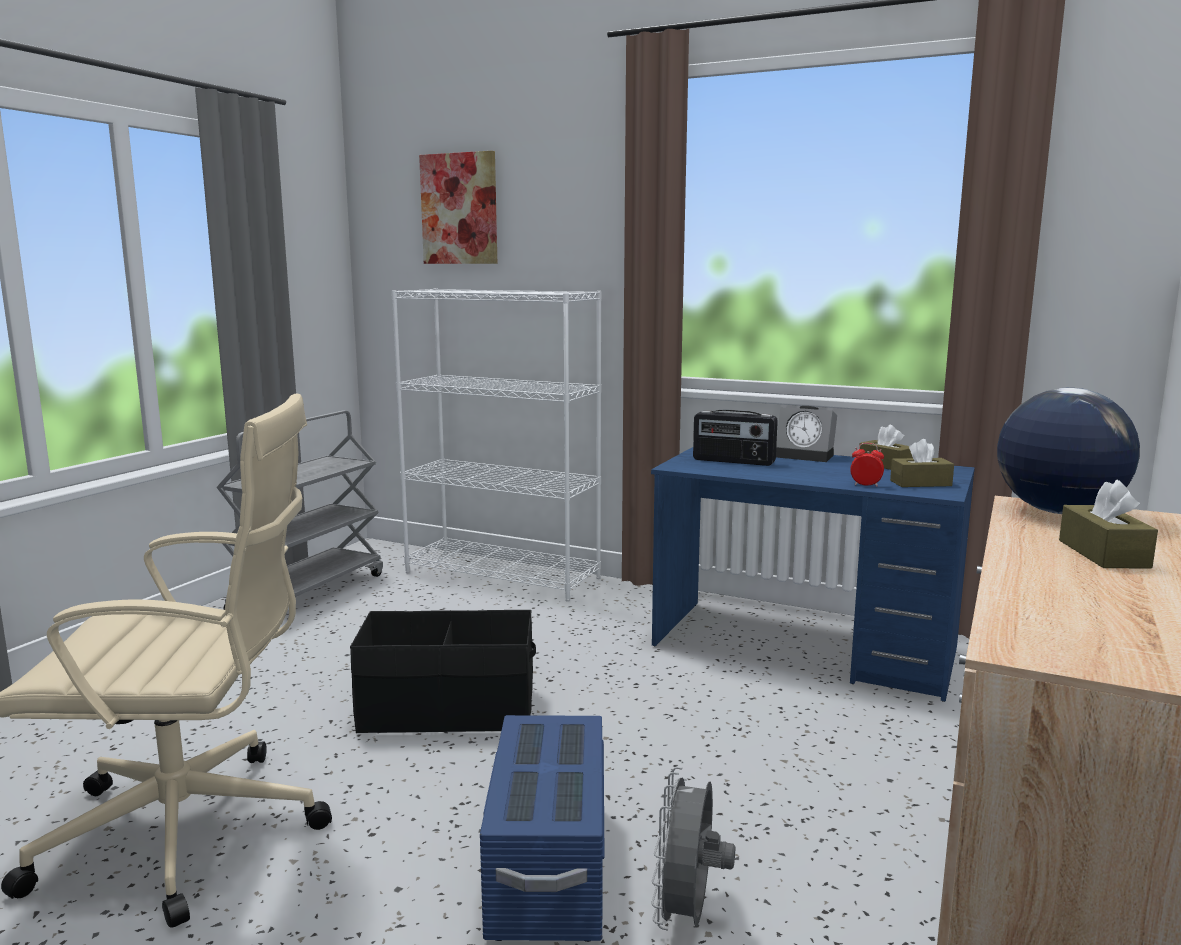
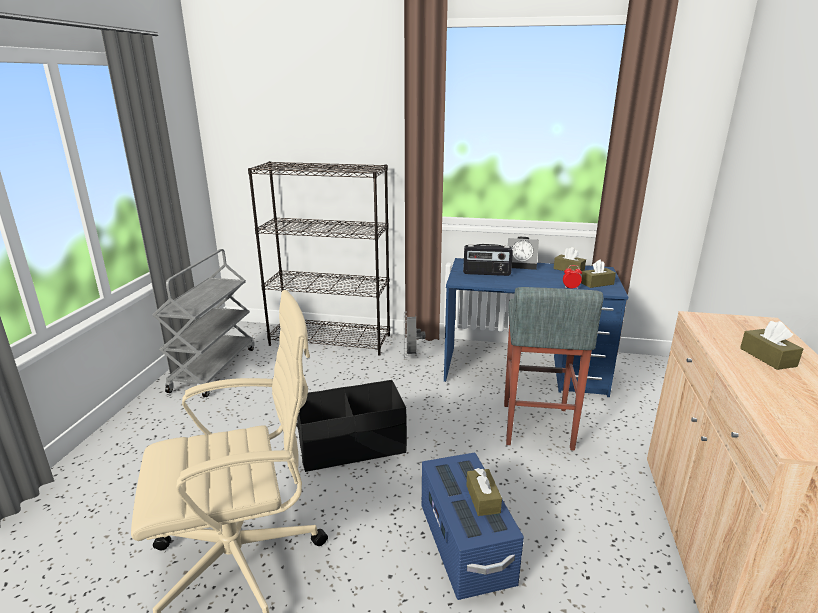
camera: 15 degrees left, 10 degrees up
white bookcase [391,288,602,602] -> black bookcase [248,161,390,356]
picture [419,151,497,264] -> none
grey fan [651,767,735,930] -> grey fan moved to [404,312,425,359]
globe [997,388,1140,514] -> none
none -> brown tissue box [466,468,502,516]
none -> grey stool [504,287,603,451]

